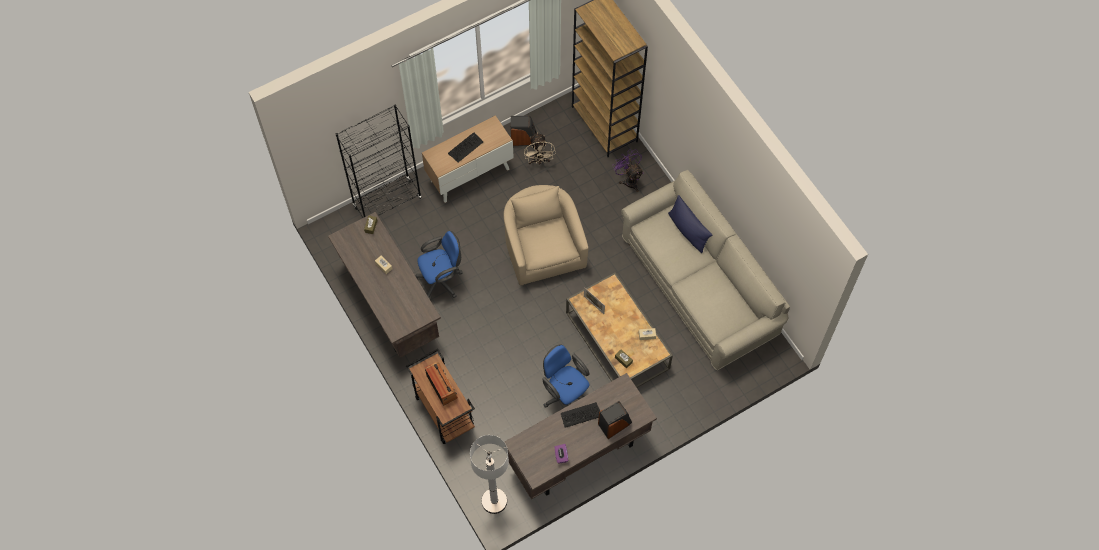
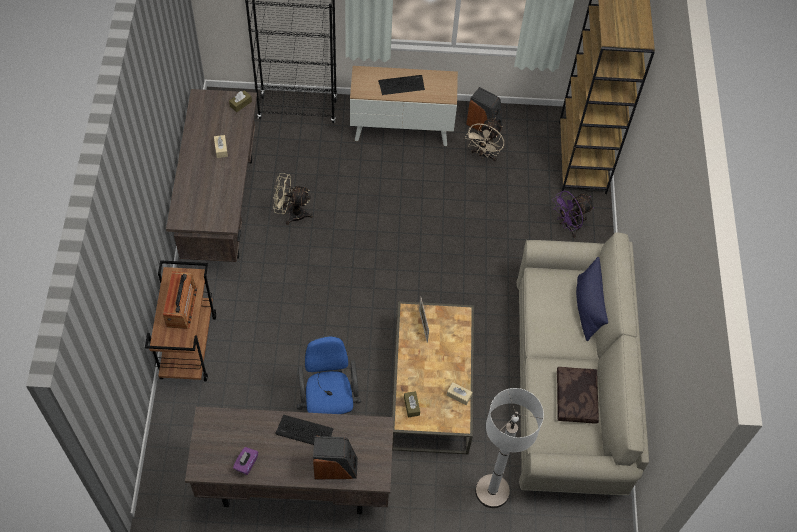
camera: 30 degrees right, 5 degrees down
blue office chair [415,231,463,298] -> beige fan [273,173,313,225]
white floor lamp [470,435,509,514] -> white floor lamp moved to [475,388,544,508]
beige armchair [504,185,589,285] -> none
purple fan [612,149,644,192] -> purple fan turned 120 degrees counterclockwise [553,191,594,238]
none -> brown pillow [557,367,599,423]

